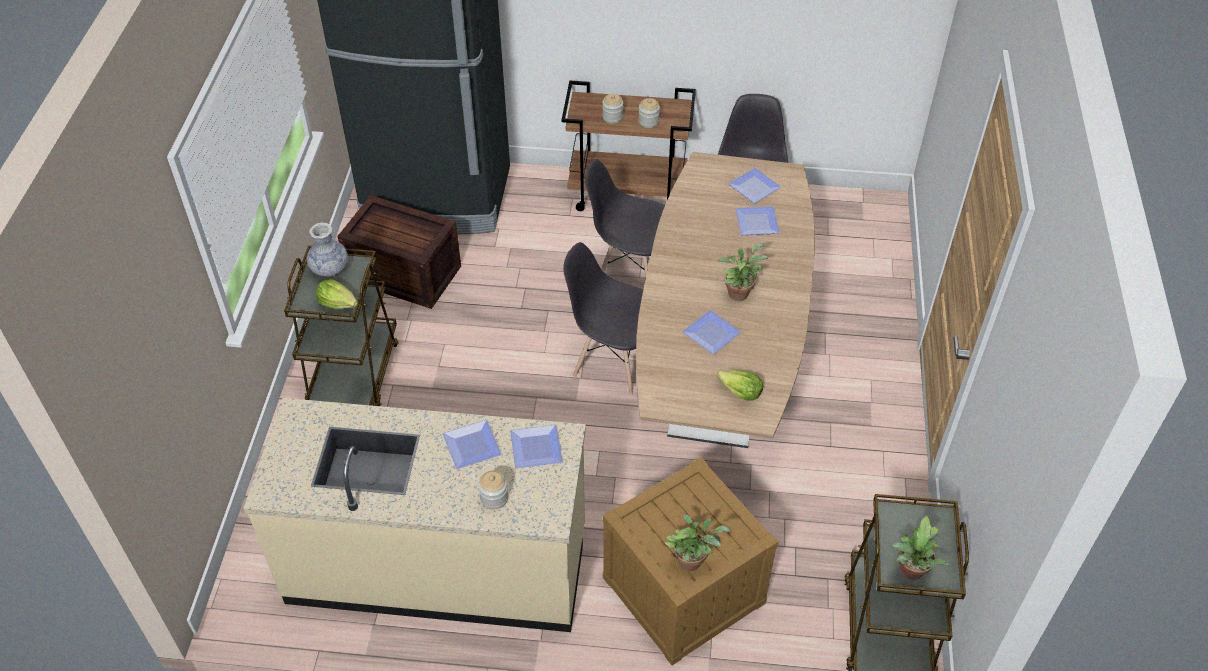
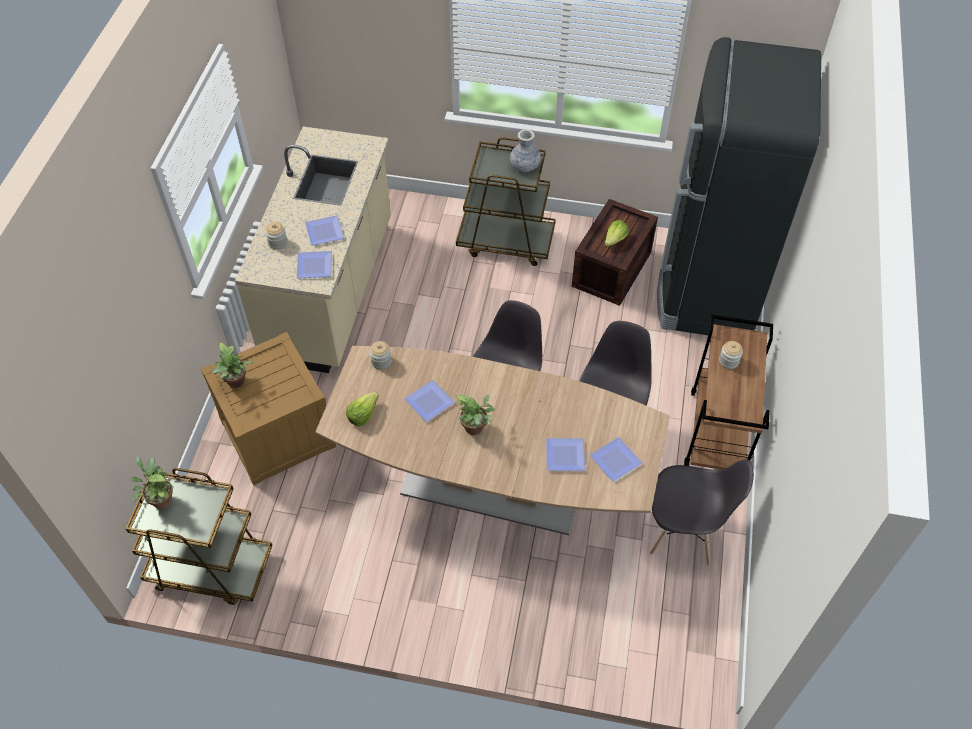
camera: 95 degrees right, 5 degrees up
lettuce [316,279,358,309] -> lettuce moved to [604,220,629,247]
jar [639,98,660,128] -> jar moved to [369,341,392,370]

